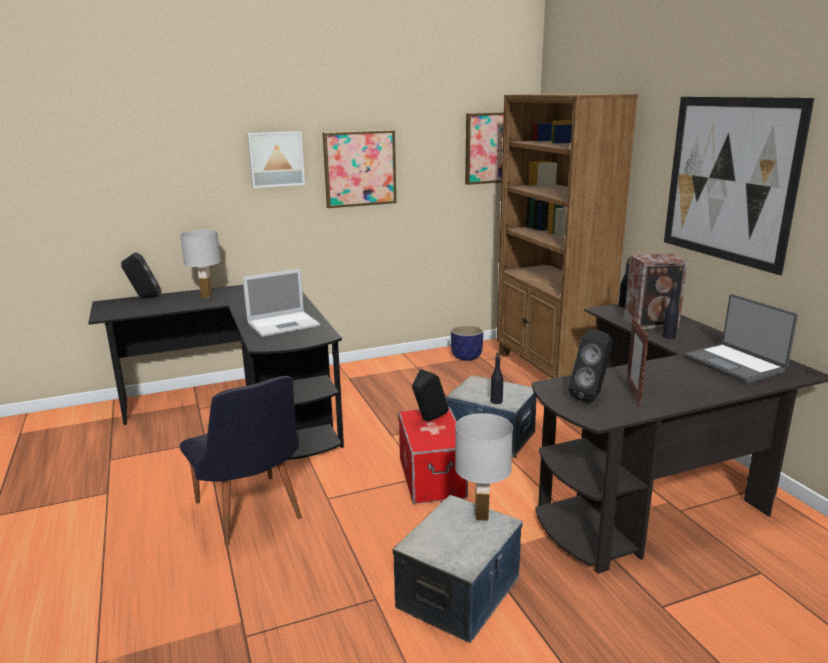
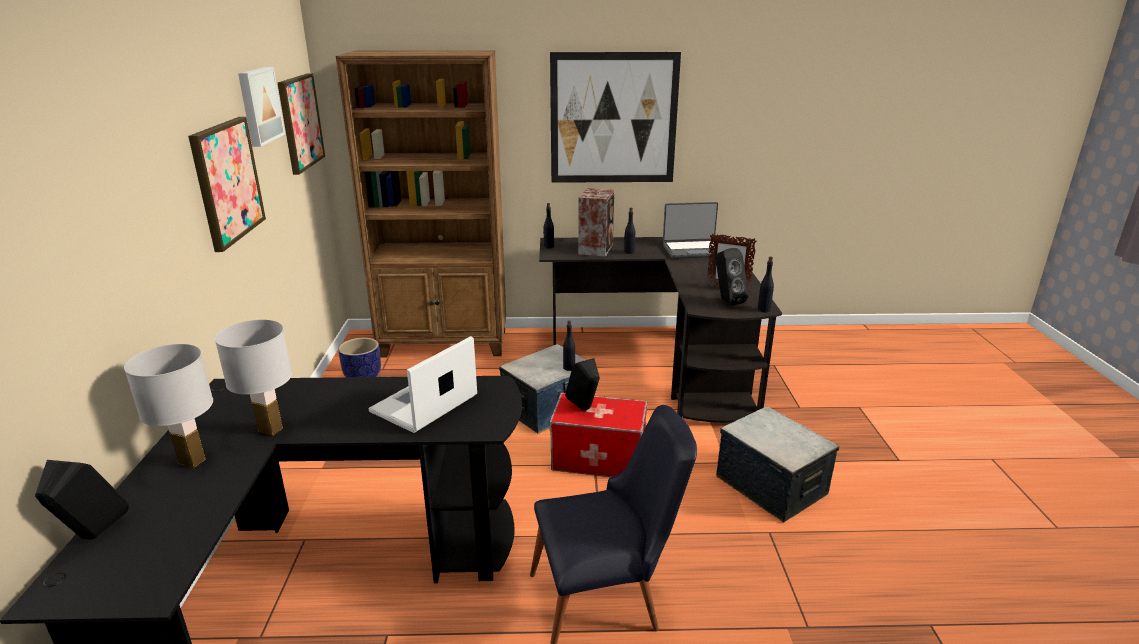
camera: 70 degrees left, 5 degrees up
laptop [243,269,320,337] -> laptop turned 135 degrees counterclockwise [368,336,477,433]
picture [247,131,305,188] -> picture moved to [238,67,285,147]
white table lamp [455,413,513,521] -> white table lamp moved to [215,320,292,435]
none -> black bottle [758,257,774,312]

